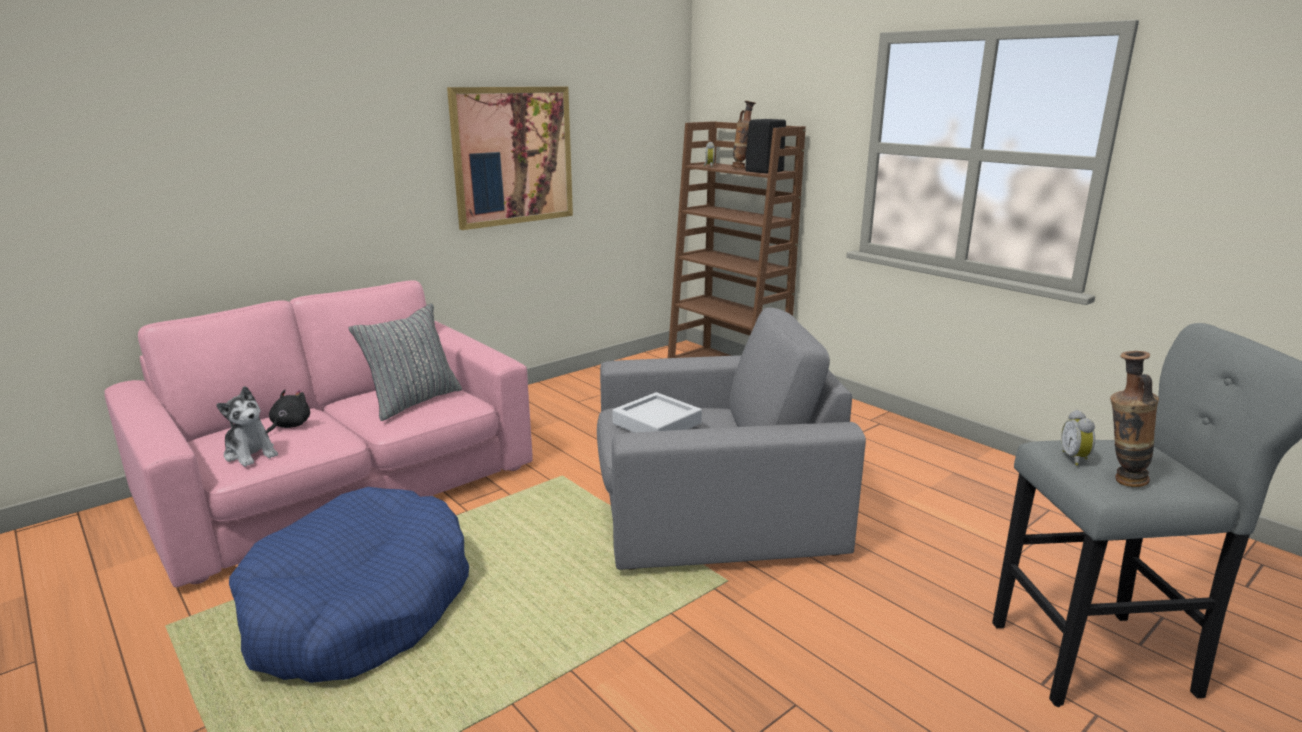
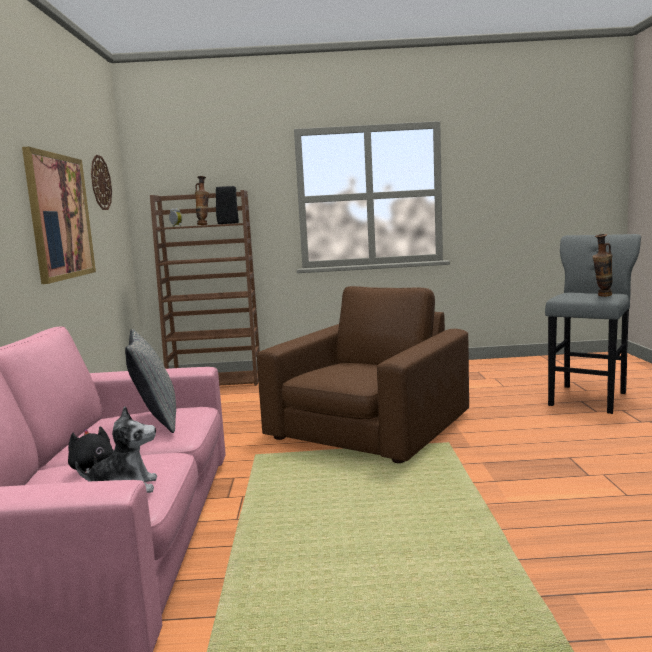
camera: 50 degrees left, 10 degrees down
blue dog bed [229,487,469,683] -> none
grey armchair [597,308,866,570] -> brown armchair [257,286,469,463]
grey tray [612,392,702,433] -> none
alarm clock [1061,410,1095,466] -> none
none -> wall clock [91,155,112,210]

